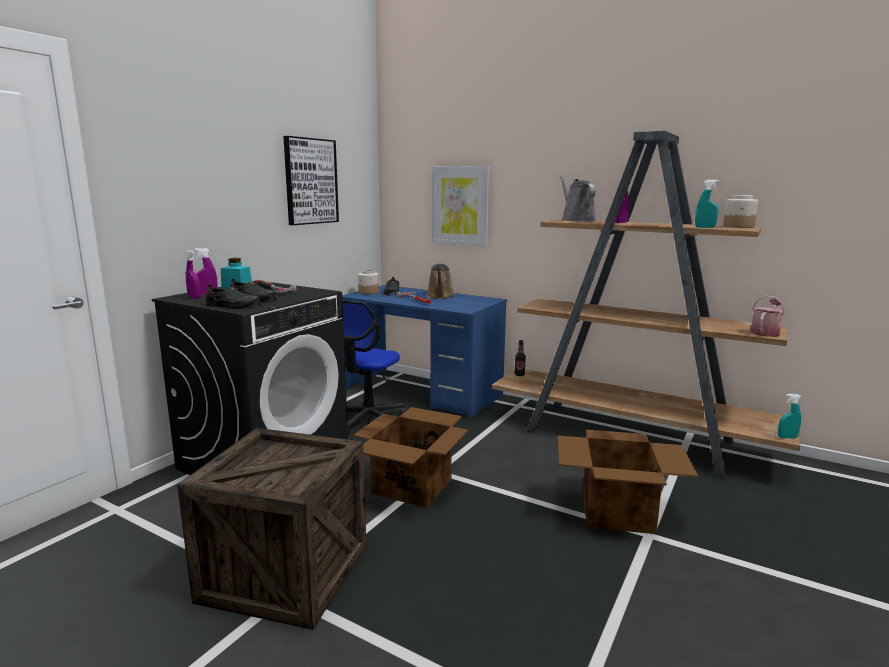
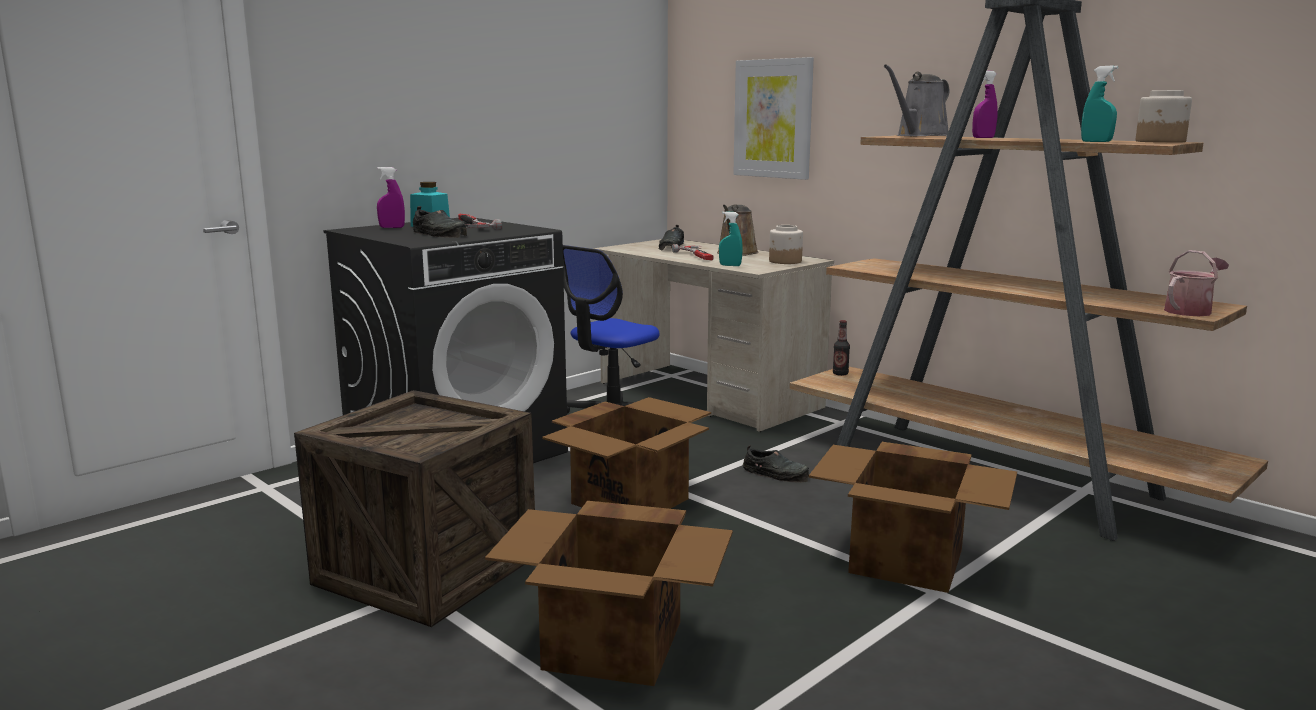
camera: 15 degrees right, 0 degrees up
purple spray bottle [185,250,201,299] -> none
black shoe [206,284,261,310] -> black shoe moved to [743,445,809,483]
picture [283,136,339,225] -> none
blue desk [342,285,507,418] -> beige desk [593,239,834,432]
jar [358,270,379,294] -> jar moved to [769,225,803,264]
grey watering can [560,176,596,222] -> grey watering can turned 135 degrees counterclockwise [884,64,949,136]
turquoise spray bottle [778,394,801,438] -> turquoise spray bottle moved to [719,211,743,266]
none -> cardboard box [485,501,733,686]

